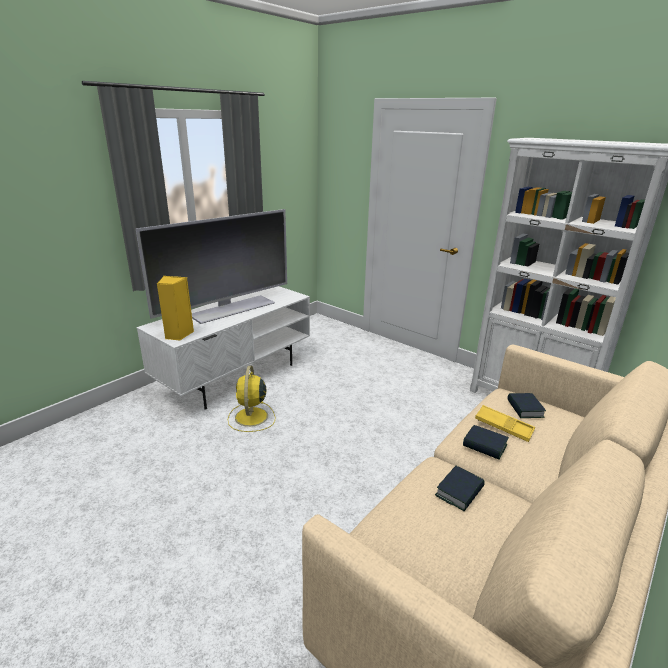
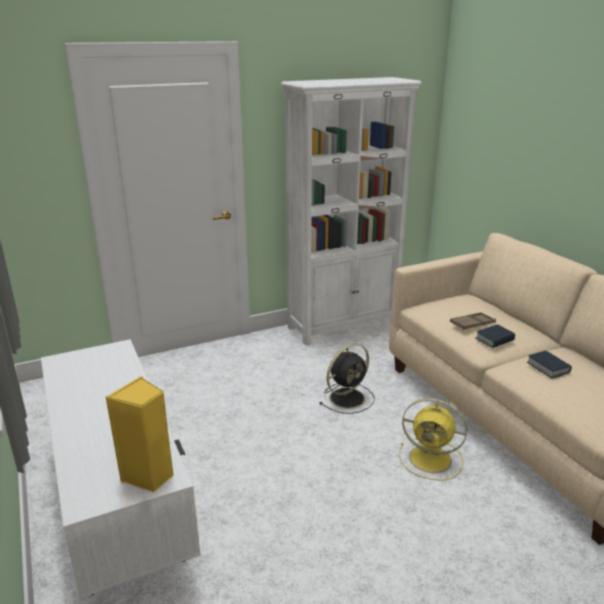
camera: 65 degrees left, 0 degrees up
television [136,209,287,324] -> none
yellow fan [228,366,276,432] -> yellow fan moved to [399,398,467,481]
yellow tray [475,405,535,442] -> brown tray [450,312,496,330]
book [507,393,546,418] -> none
none -> black fan [320,343,375,414]

